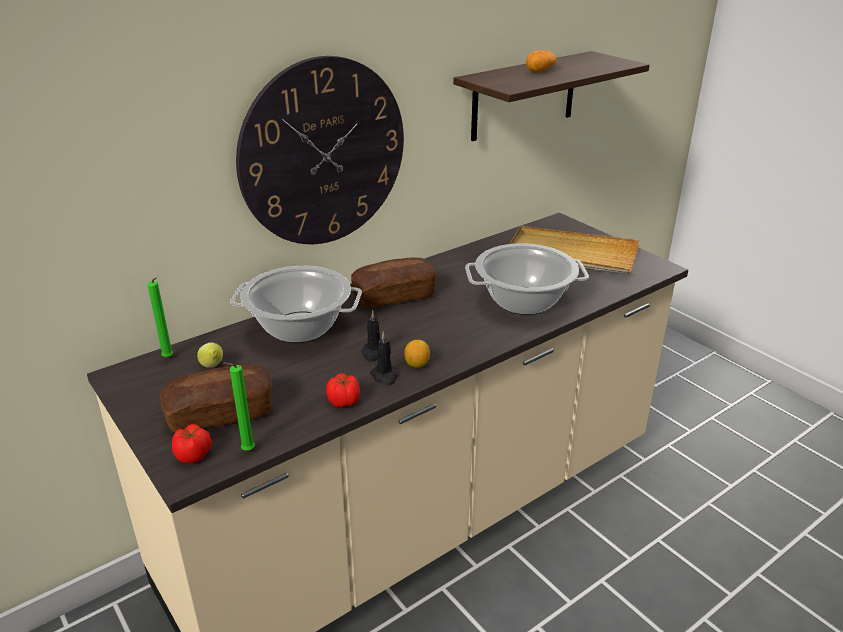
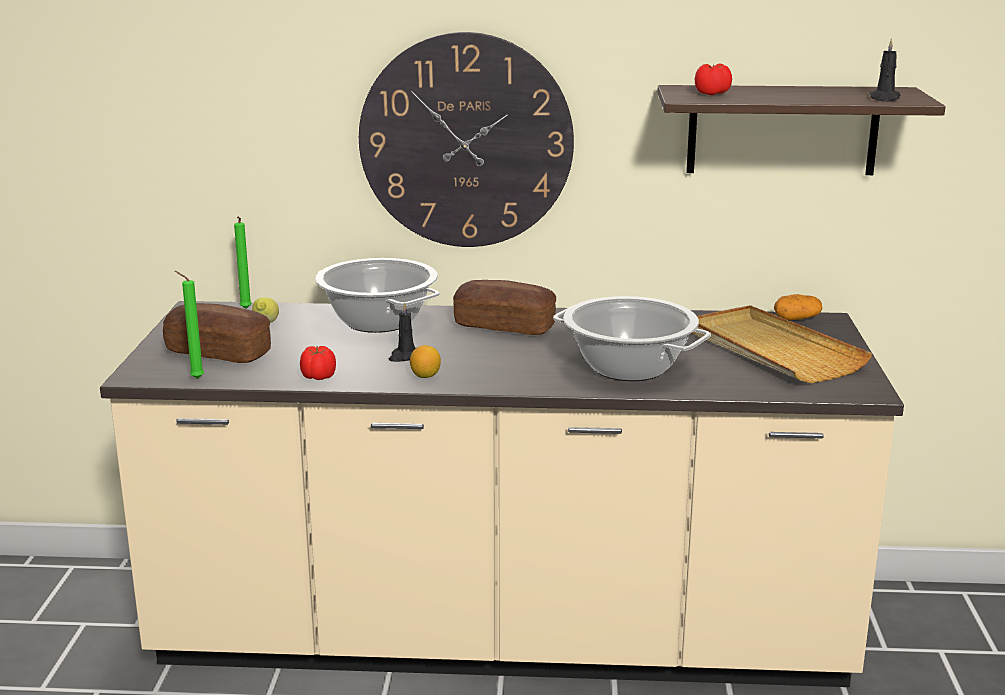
camera: 40 degrees right, 10 degrees down
tomato [172,424,212,463] -> tomato moved to [695,64,732,95]
black candle [370,332,398,385] -> black candle moved to [870,38,900,102]
potato [526,50,557,73] -> potato moved to [774,294,822,320]

